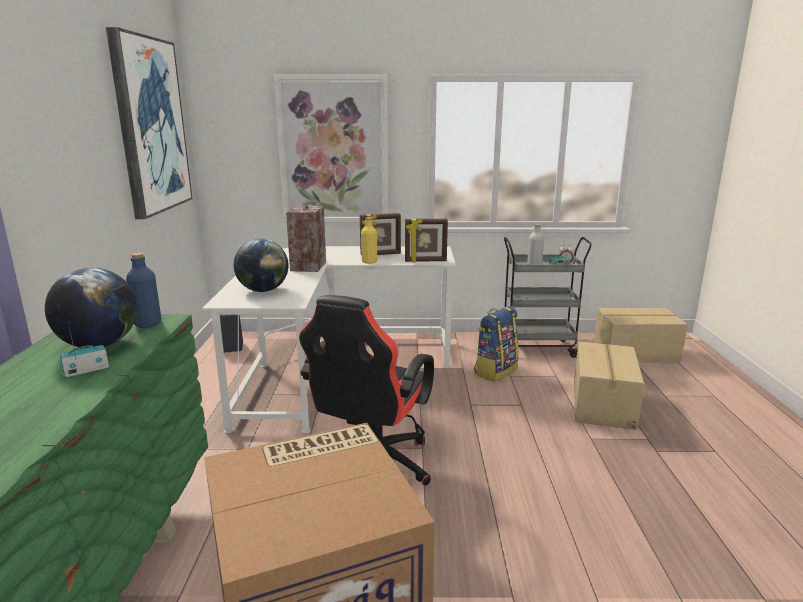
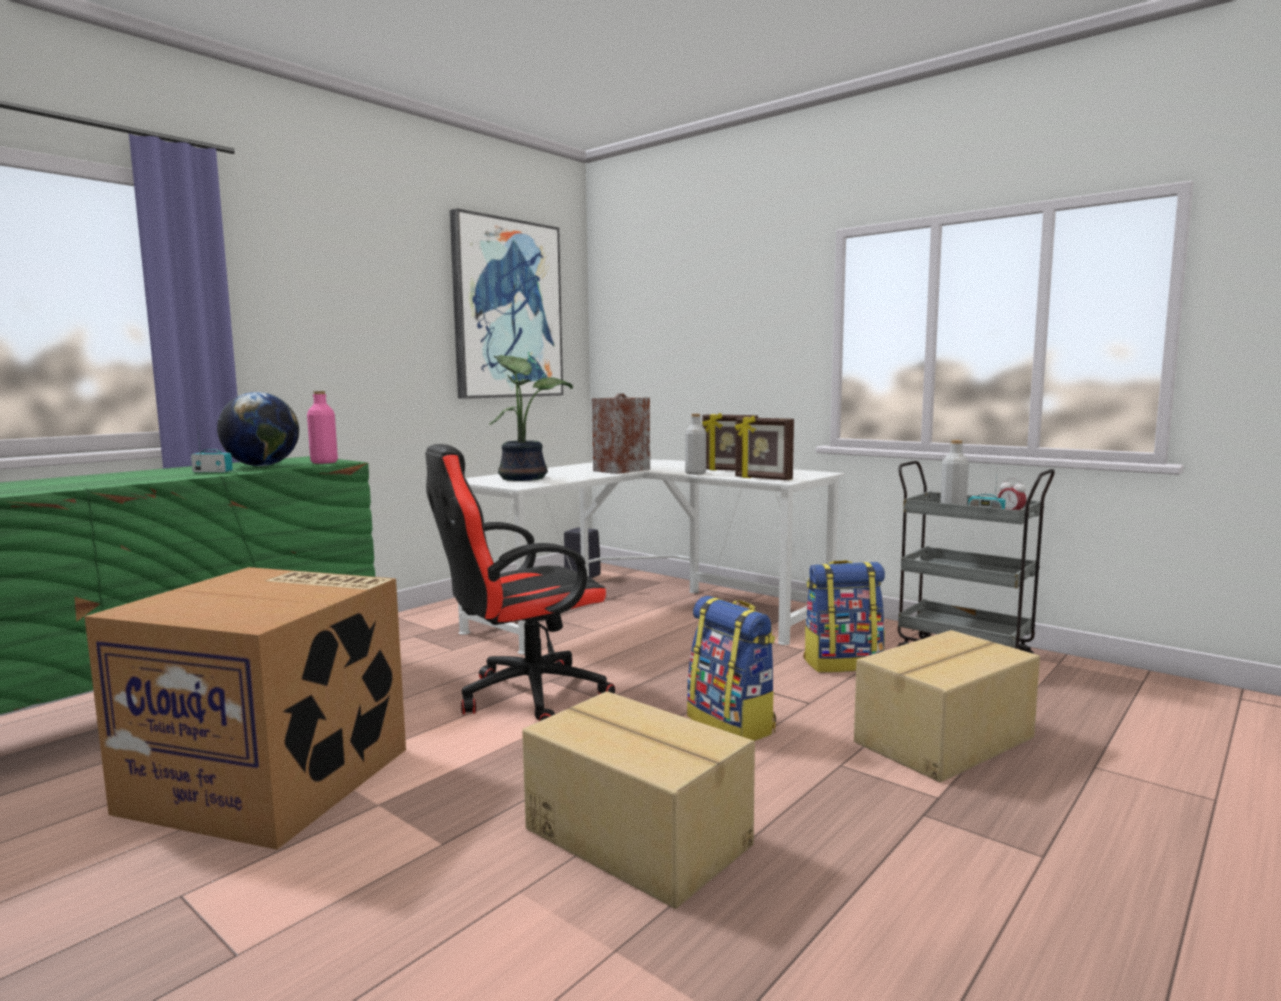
camera: 40 degrees right, 10 degrees down
blue bottle [126,253,161,328] -> pink bottle [307,391,338,464]
globe [234,239,288,292] -> potted plant [489,355,573,481]
picture [274,74,388,222] -> none
yellow bottle [361,217,377,264] -> grey bottle [685,414,706,475]
cardboard box [593,308,688,362] -> cardboard box moved to [522,691,755,909]
none -> backpack [687,596,776,741]

